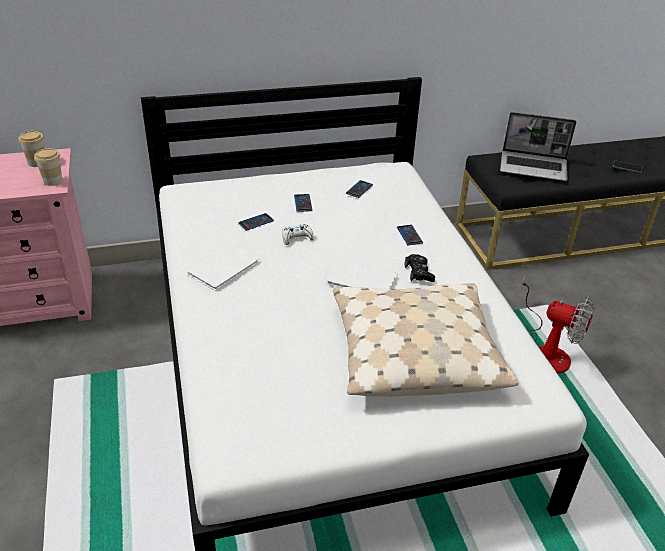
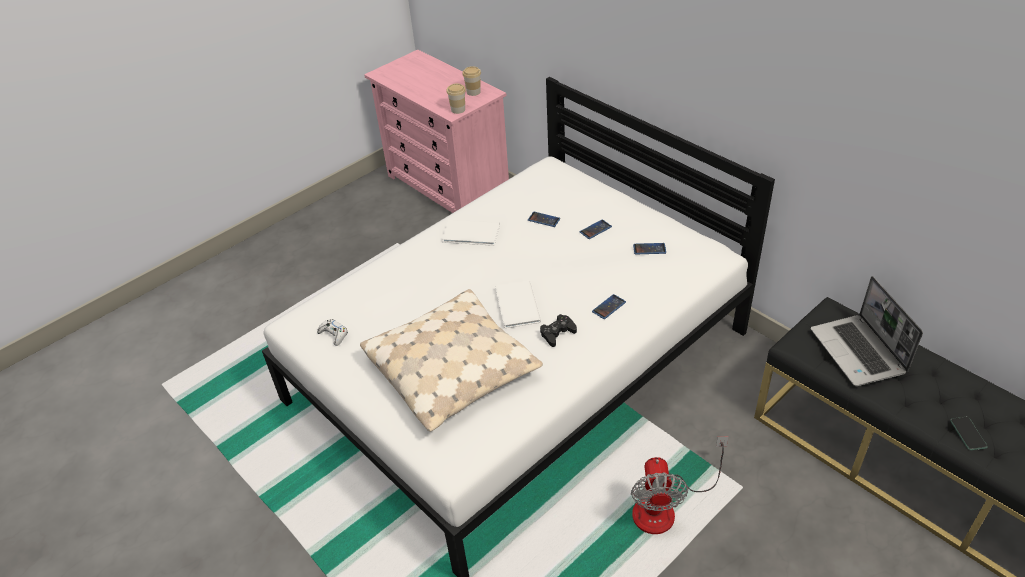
camera: 65 degrees right, 5 degrees up
white game controller [282,224,314,245] -> white game controller moved to [317,319,348,346]

